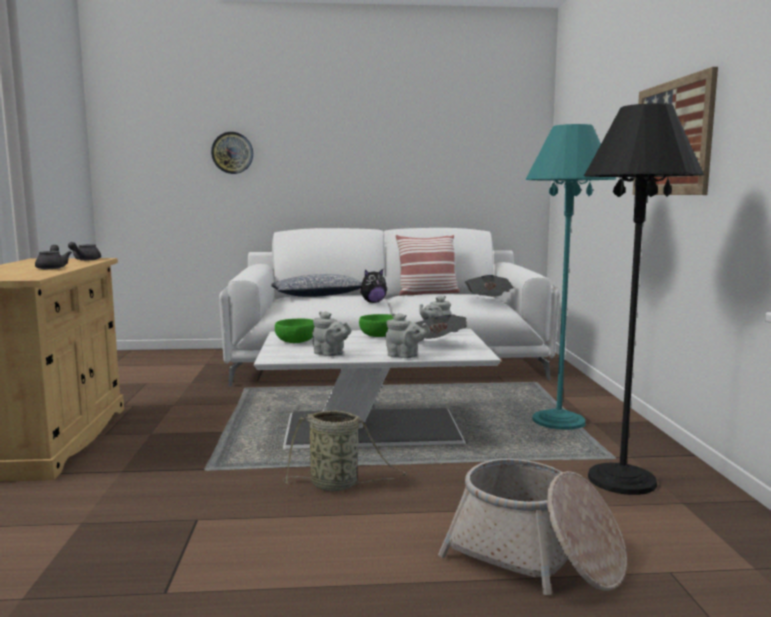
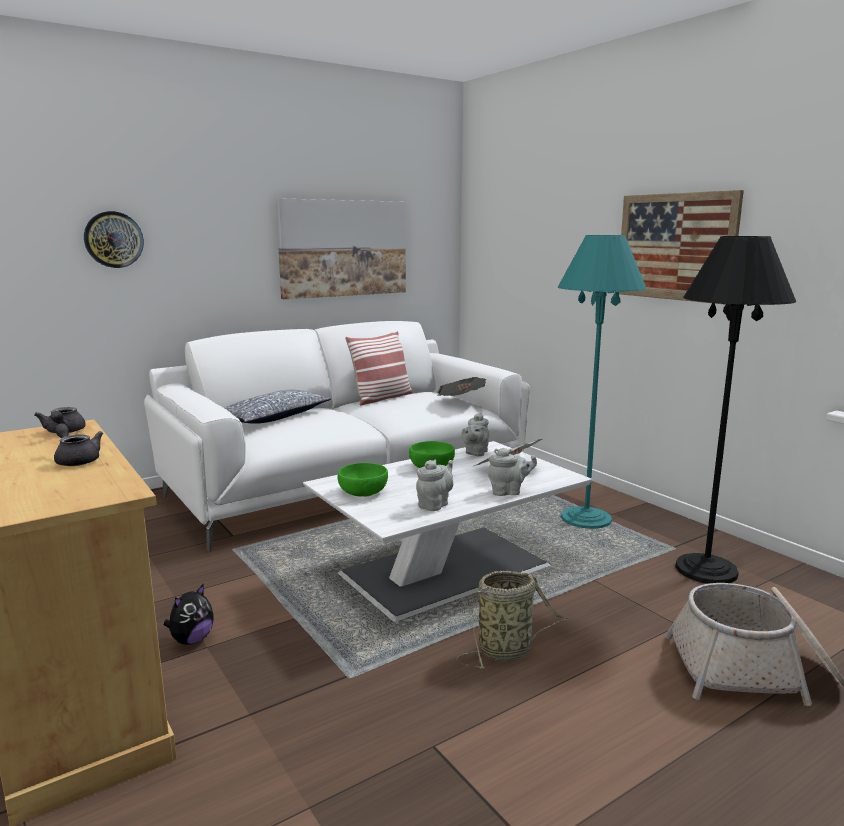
camera: 30 degrees left, 5 degrees up
grey teapot [313,311,351,356] -> grey teapot turned 60 degrees counterclockwise [416,459,453,511]
plush toy [360,269,387,303] -> plush toy moved to [164,583,214,645]
none -> picture [276,198,406,299]

